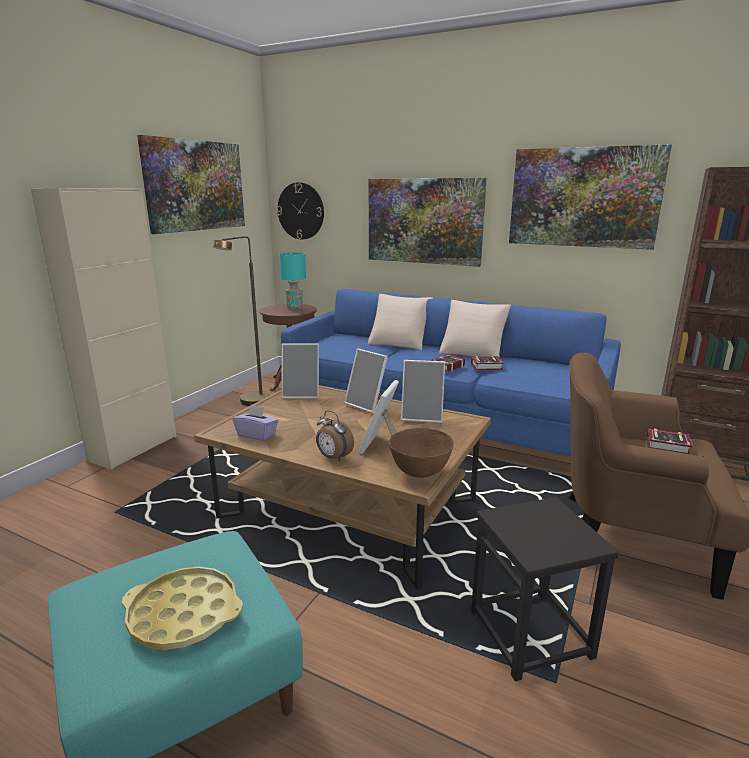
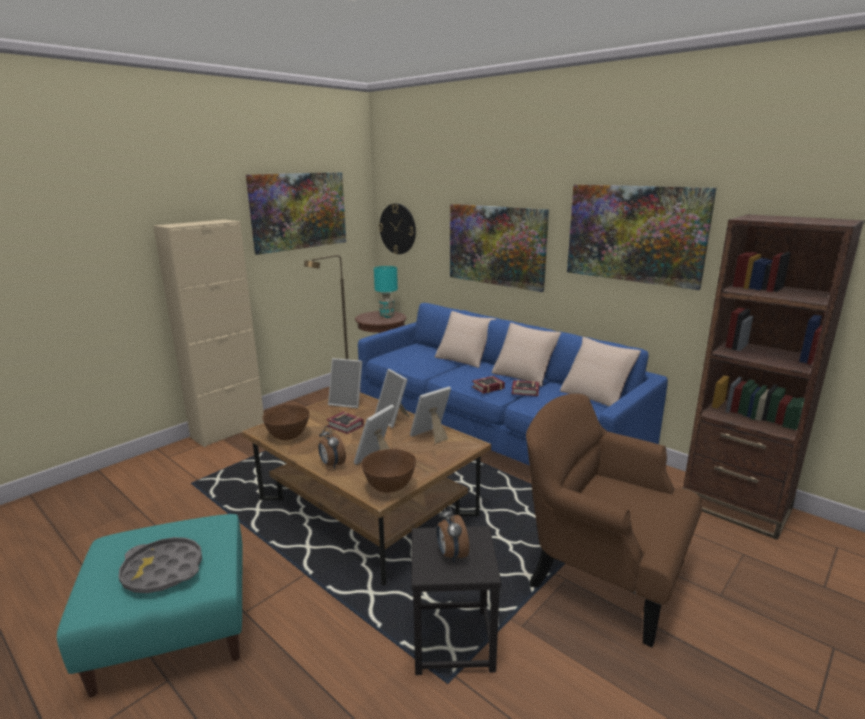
camera: 15 degrees right, 0 degrees up
yellow tray [122,567,243,650] -> grey tray [119,537,202,593]
purple tissue box [233,405,279,441] -> brown bowl [263,405,310,440]
picture frame [401,360,445,423] -> picture frame turned 120 degrees clockwise [410,387,451,444]
book [646,428,693,454] -> book moved to [326,412,364,434]
none -> alarm clock [437,506,469,562]
none -> beige pillow [560,337,641,407]

